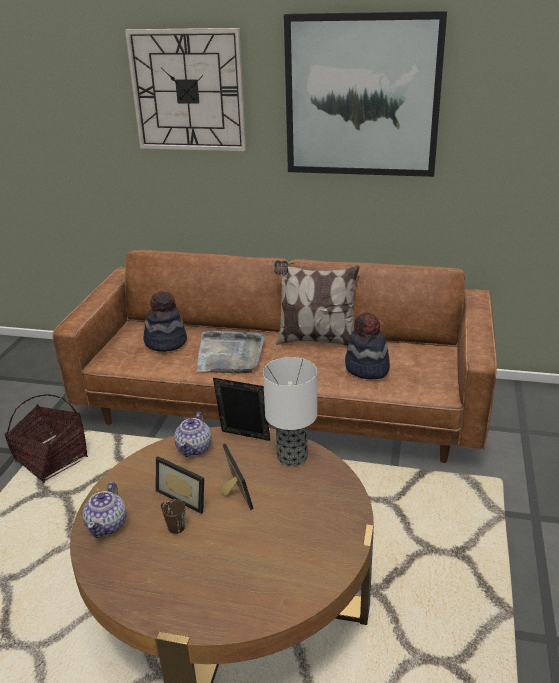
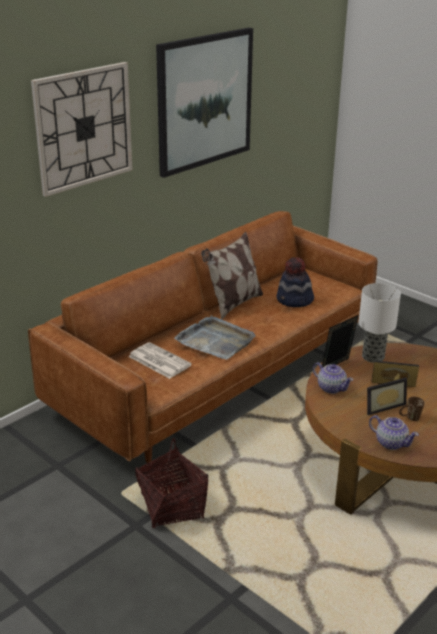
camera: 60 degrees left, 0 degrees up
hat [144,291,187,352] -> newspaper [128,342,192,379]

